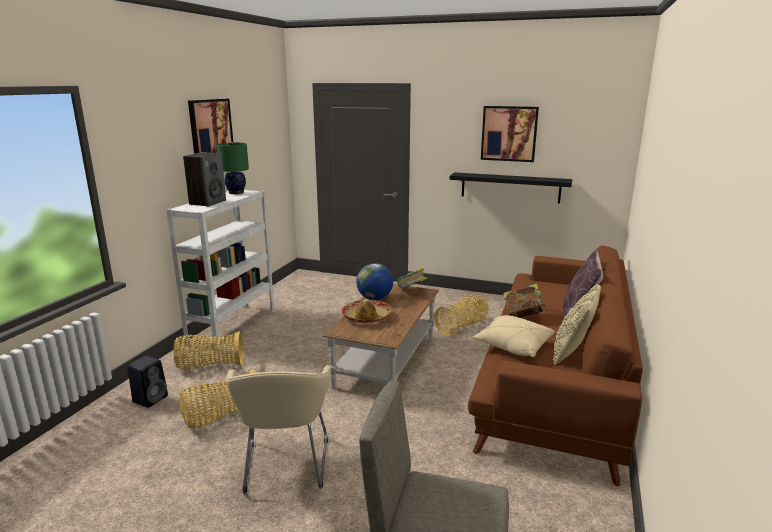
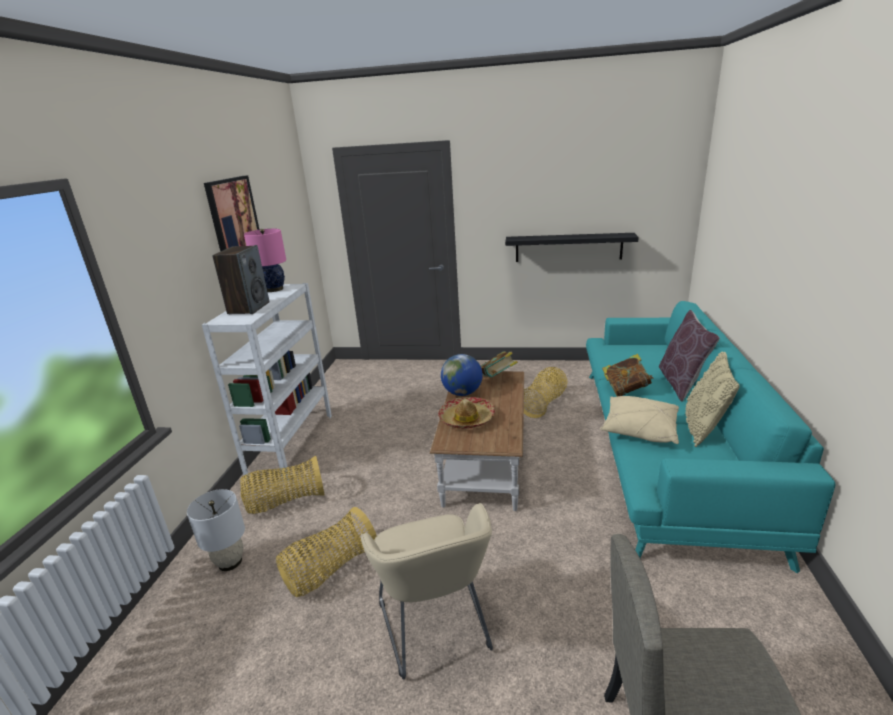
camera: 10 degrees left, 5 degrees up
black speaker [127,356,168,408] -> white table lamp [187,489,245,571]
green table lamp [217,142,249,194] -> pink table lamp [244,229,286,292]
brown sofa [468,245,643,487] -> turquoise sofa [586,301,835,573]
picture [481,106,539,162] -> none

